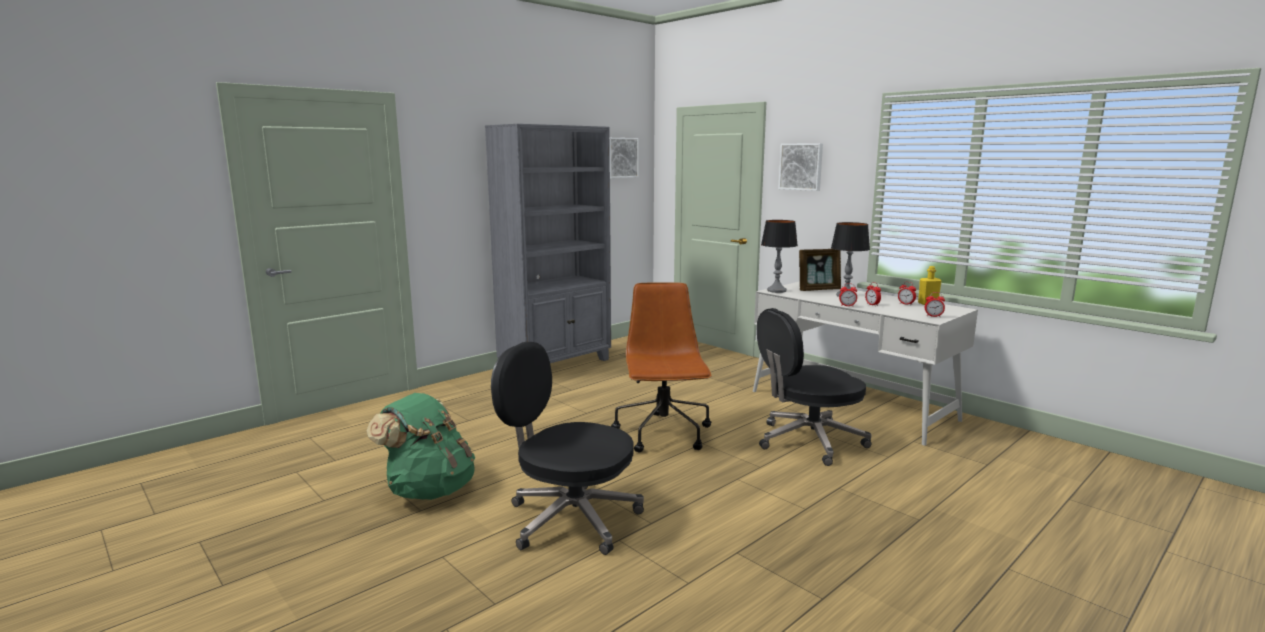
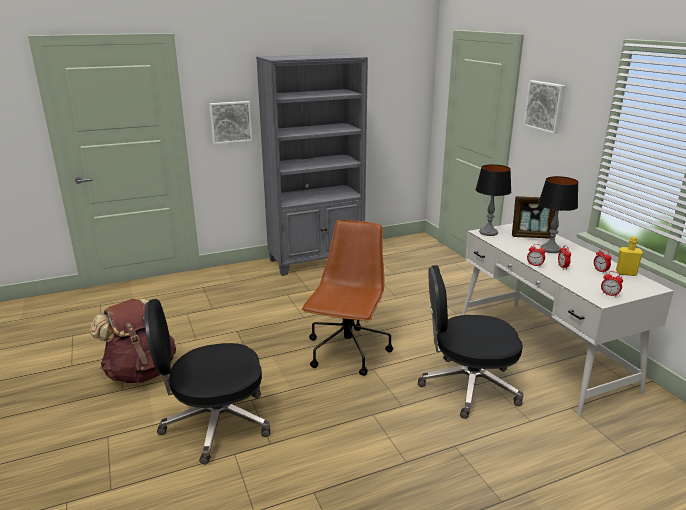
camera: 20 degrees right, 10 degrees up
green backpack [367,393,475,500] -> brown backpack [90,298,176,383]
black office chair [491,342,644,555] -> black office chair turned 60 degrees counterclockwise [144,299,270,465]
picture [610,138,639,178] -> picture moved to [209,101,252,144]

